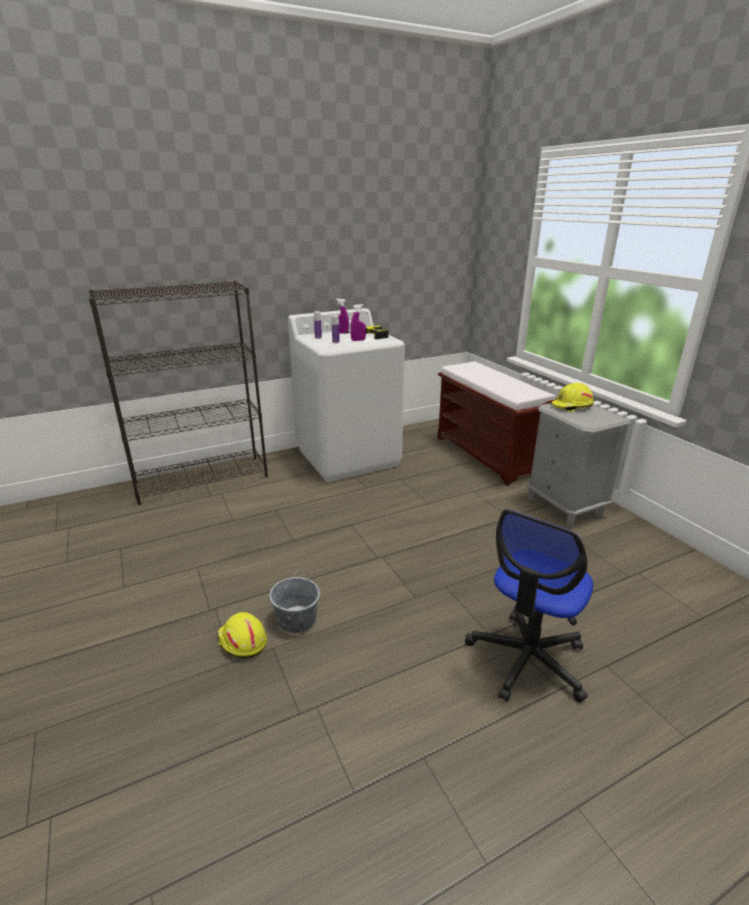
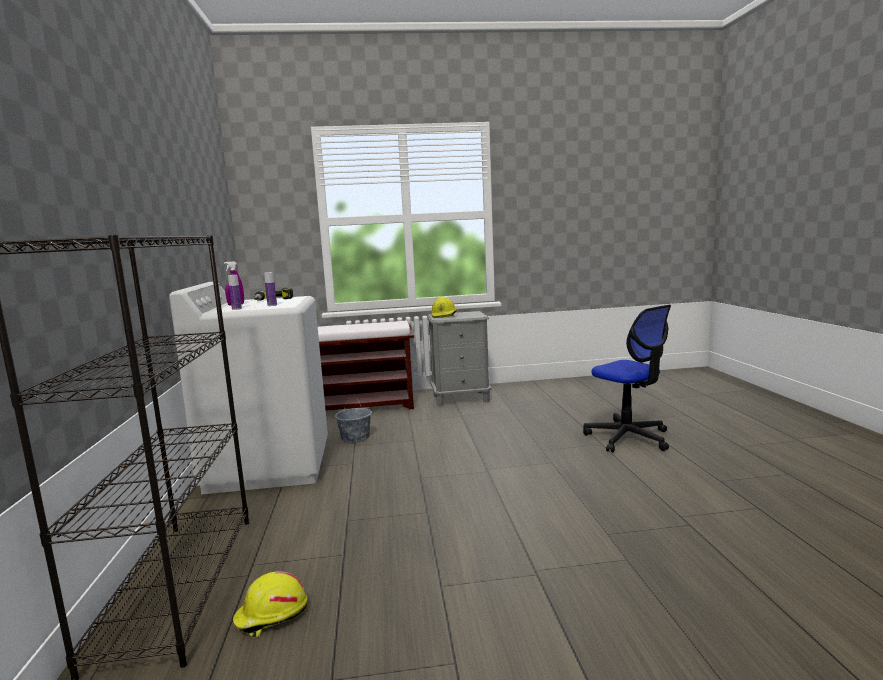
camera: 70 degrees left, 15 degrees down
yellow hard hat [217,612,267,658] -> yellow hard hat moved to [232,571,307,637]
grey bucket [269,570,320,633] -> grey bucket moved to [335,395,372,443]
purple spray bottle [350,304,366,341] -> none

